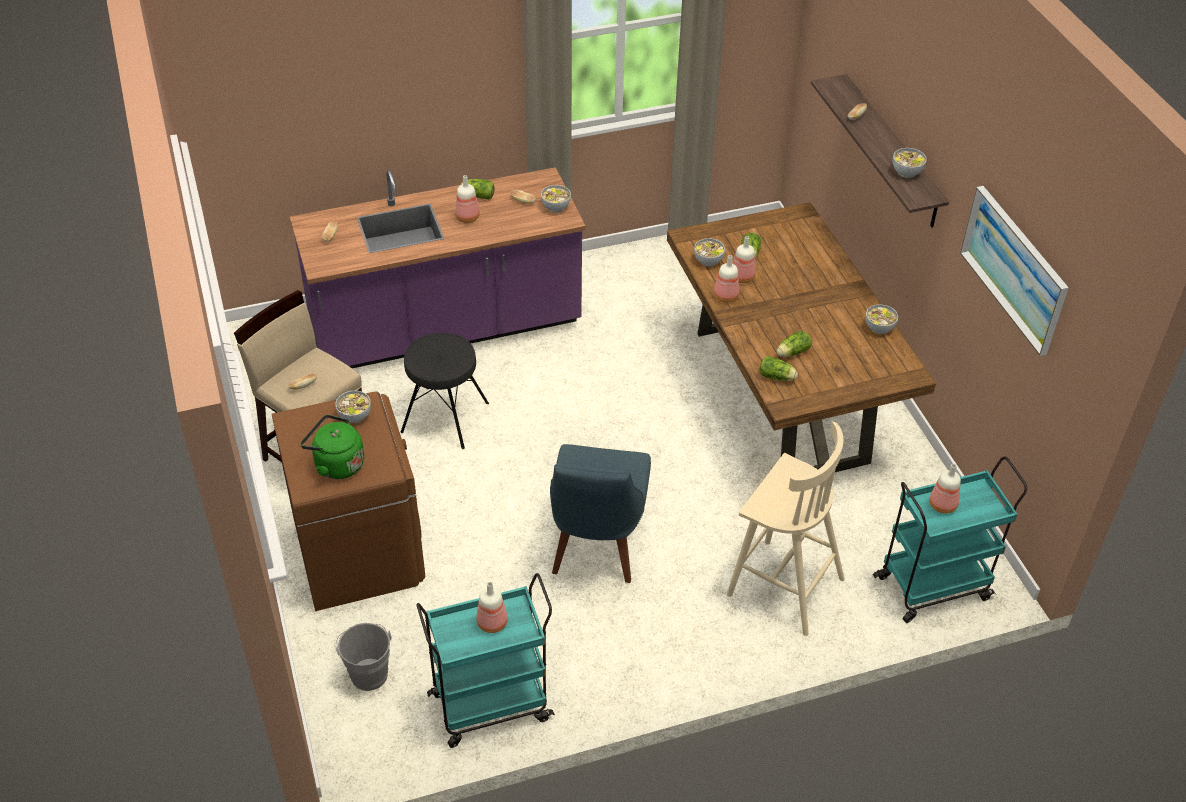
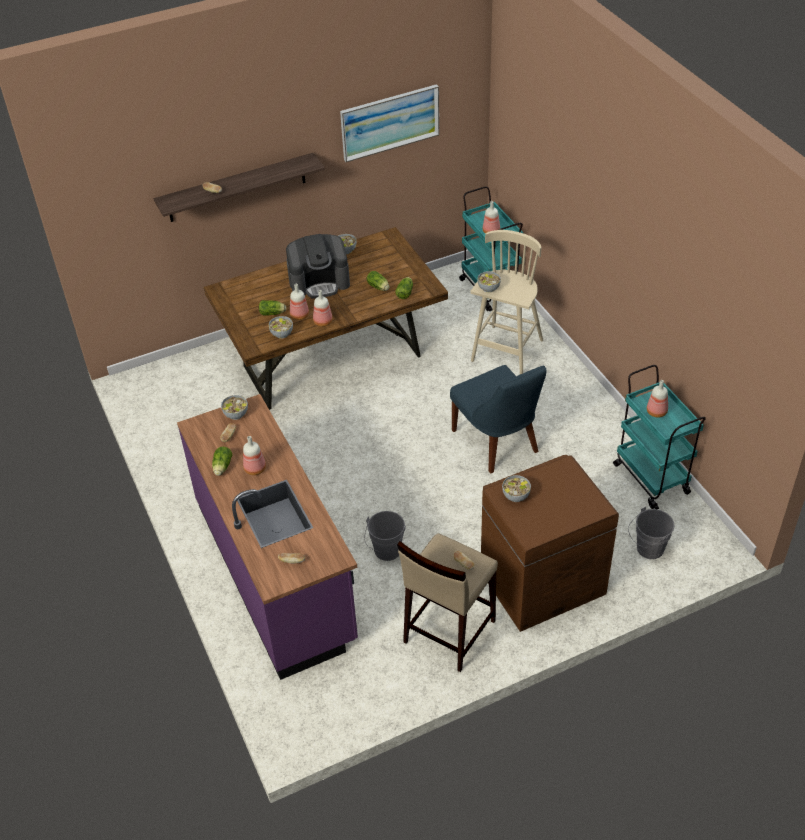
camera: 95 degrees left, 0 degrees up
green kettle [301,414,364,479] -> none
black stool [400,333,489,449] -> grey bucket [364,511,406,561]
blue chair [550,444,651,583] -> blue chair turned 60 degrees clockwise [450,365,546,474]
bowl [893,148,927,178] -> bowl moved to [478,271,501,293]
none -> coffee machine [286,234,350,298]

